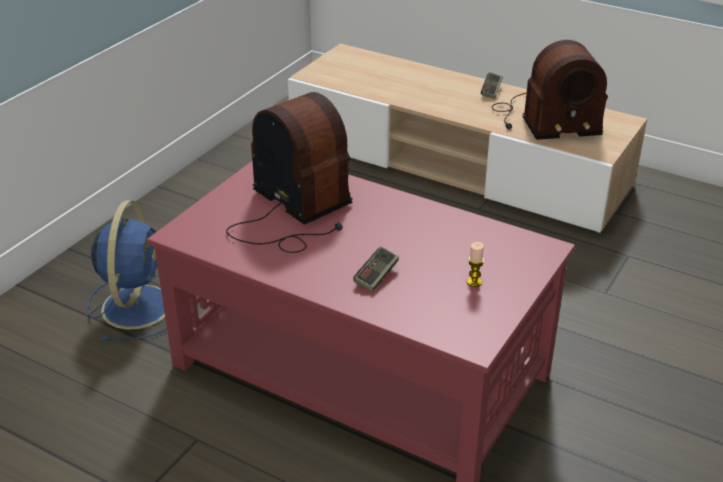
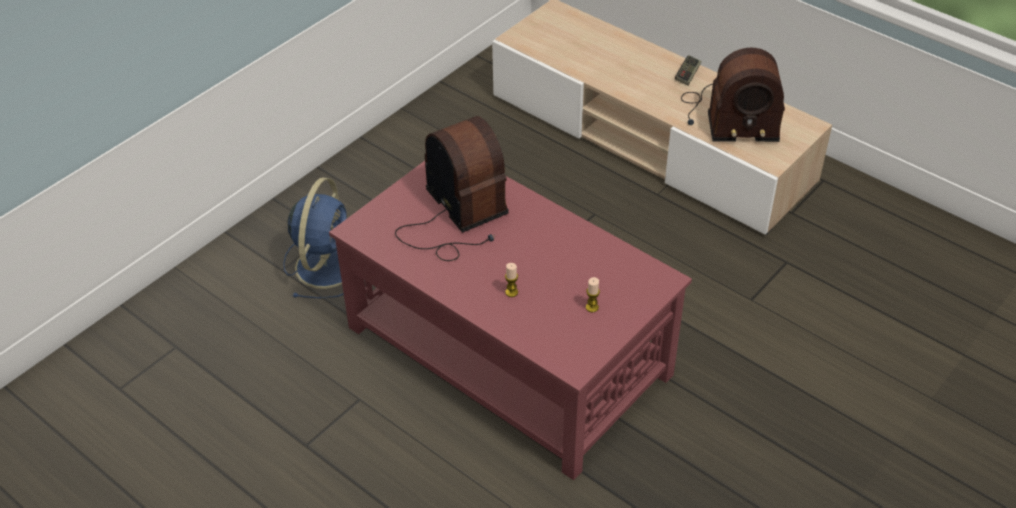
camera: 10 degrees right, 10 degrees up
game controller [353,247,399,292] -> candle [505,263,518,297]

